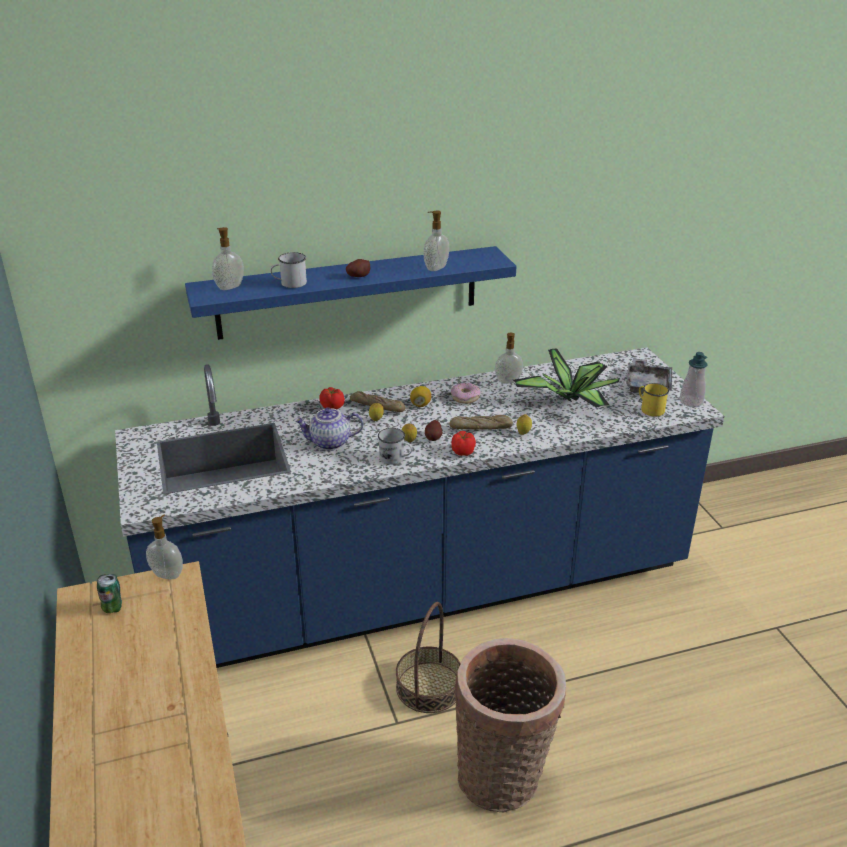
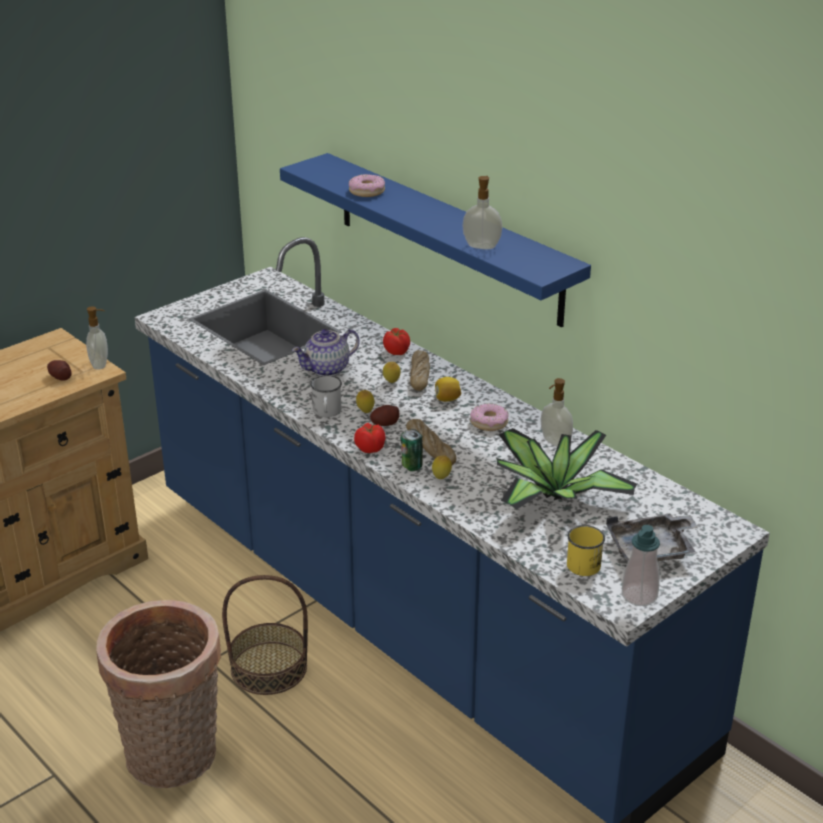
camera: 65 degrees right, 0 degrees up
can [97,574,122,613] -> can moved to [401,429,423,471]
soap dispenser [212,227,244,290] -> none
white mug [270,252,307,288] -> donut [349,174,385,197]
teapot [294,408,363,450] -> teapot turned 90 degrees counterclockwise [292,329,360,376]
potato [346,259,370,277] -> potato moved to [47,360,71,381]

